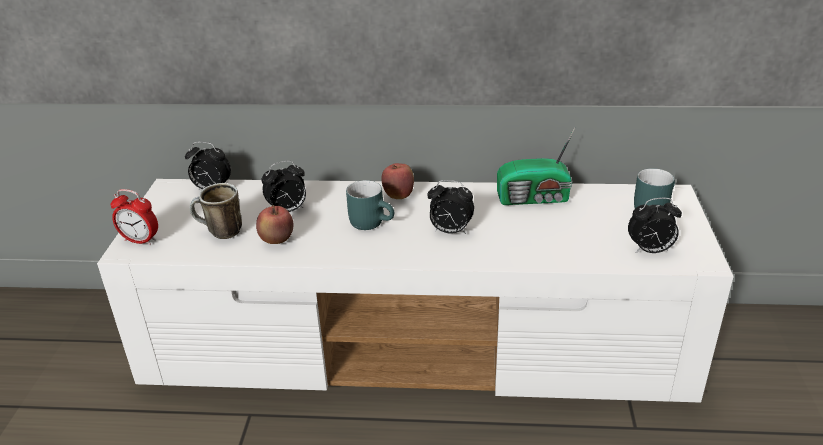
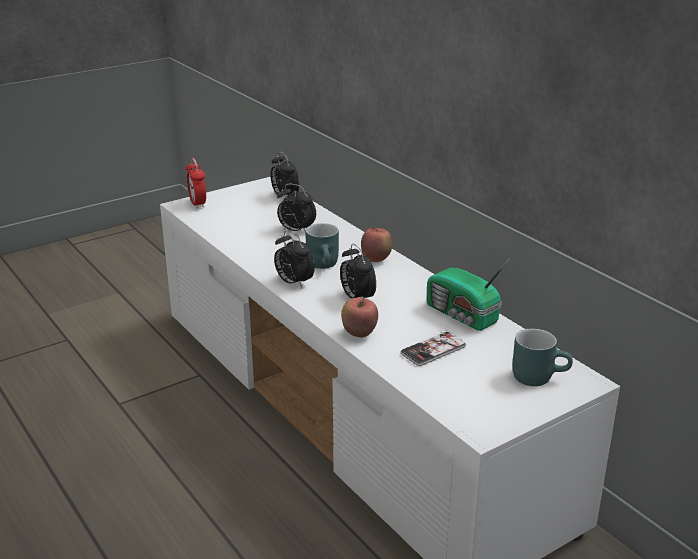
camera: 50 degrees right, 5 degrees down
mug [190,183,242,239] -> none
apple [256,205,293,244] -> apple moved to [341,297,378,338]
alarm clock [628,198,682,253] -> alarm clock moved to [274,230,315,288]
none -> phone [400,330,466,366]

